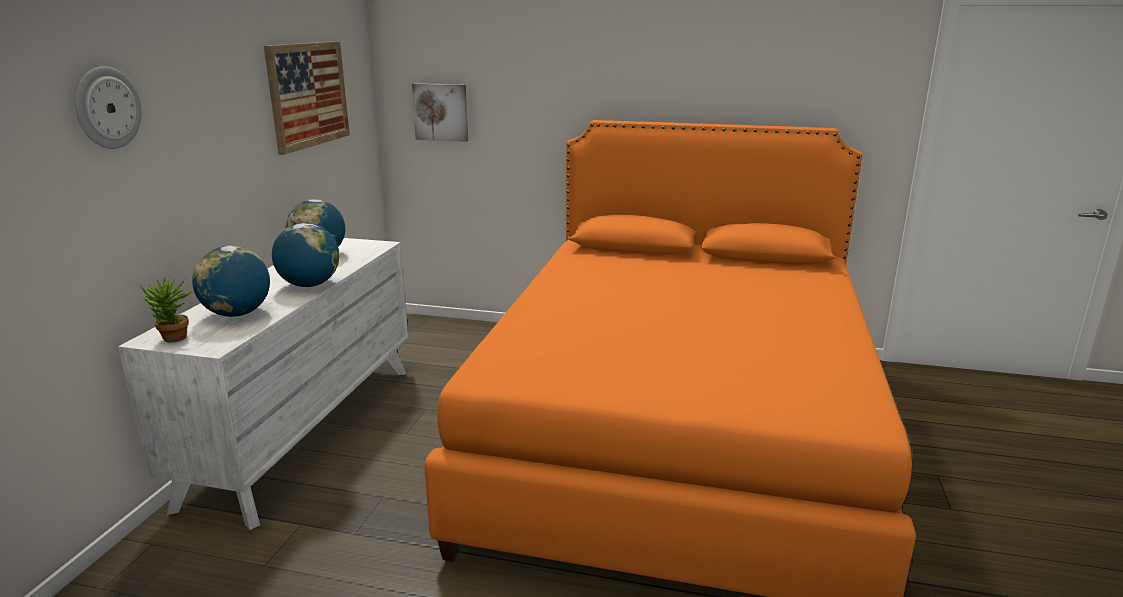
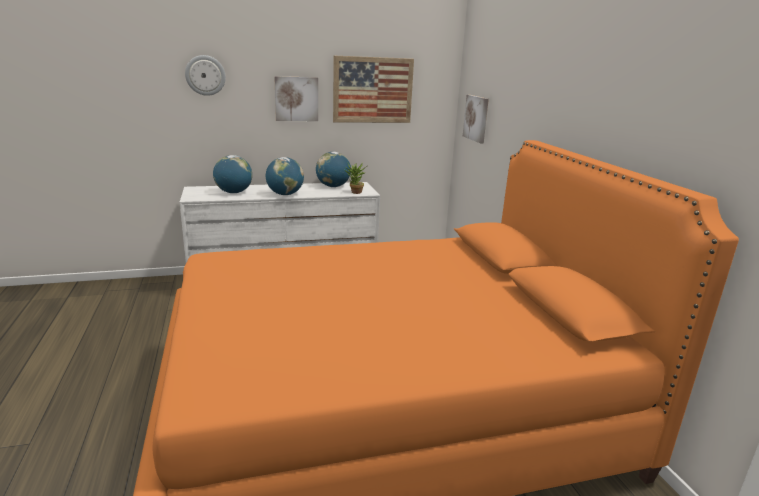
camera: 60 degrees right, 0 degrees up
potted plant [140,275,193,343] -> potted plant moved to [345,163,367,194]
none -> picture [274,76,318,121]

